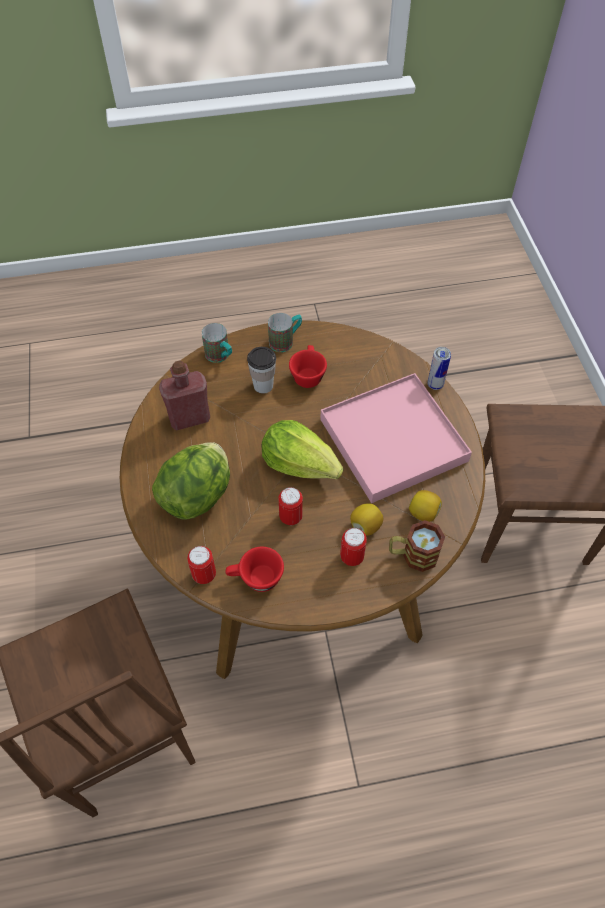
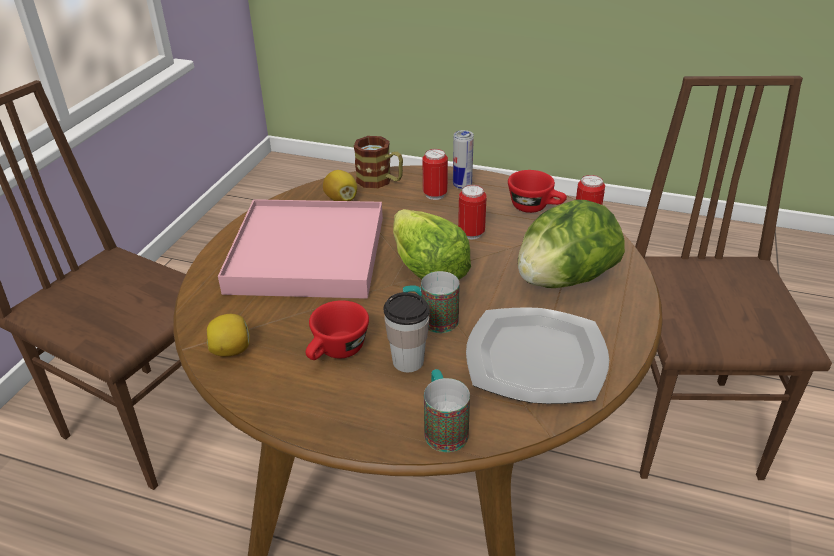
camera: 150 degrees left, 20 degrees down
red bottle [159,361,210,431] -> plate [466,307,609,404]
mug [268,313,302,352] -> mug moved to [403,271,460,333]
lemon [350,503,383,536] -> lemon moved to [207,314,250,357]
can [427,347,451,390] -> can moved to [453,130,474,189]

